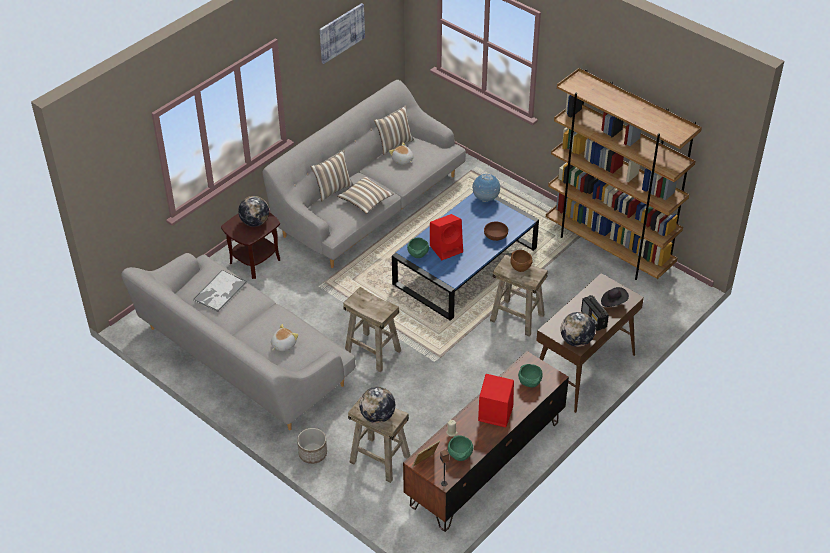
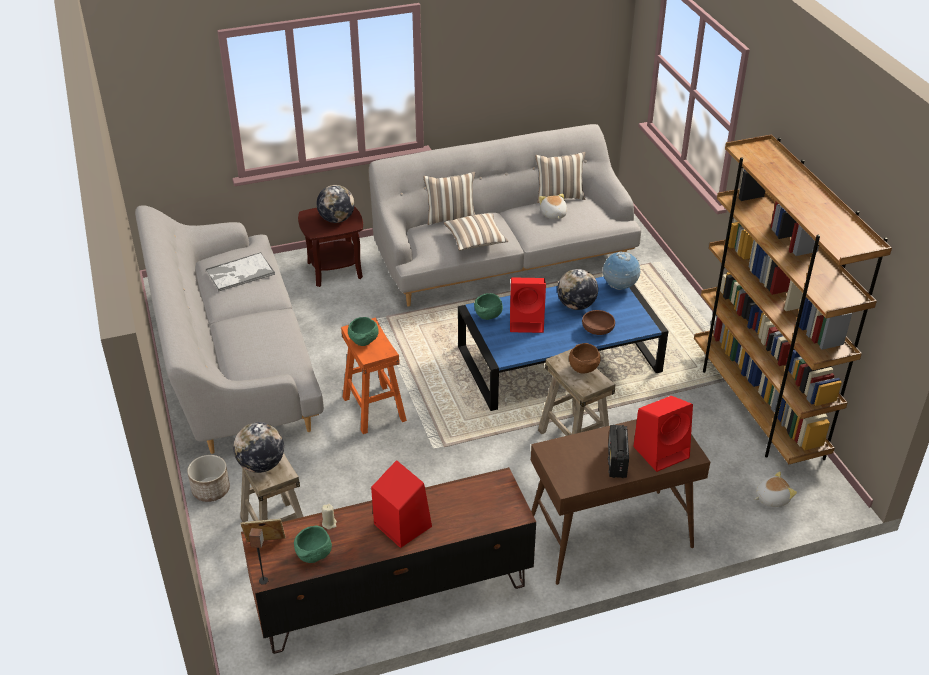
camera: 30 degrees right, 5 degrees down
plush toy [271,324,299,351] -> plush toy moved to [755,471,797,507]
picture [320,3,365,64] -> none
beige stool [343,287,401,372] -> orange stool [341,318,407,434]
green bowl [518,364,543,387] -> green bowl moved to [348,317,379,346]
globe [561,312,596,347] -> globe moved to [557,269,598,310]
black hat [601,287,629,307] -> red speaker [633,396,693,472]

